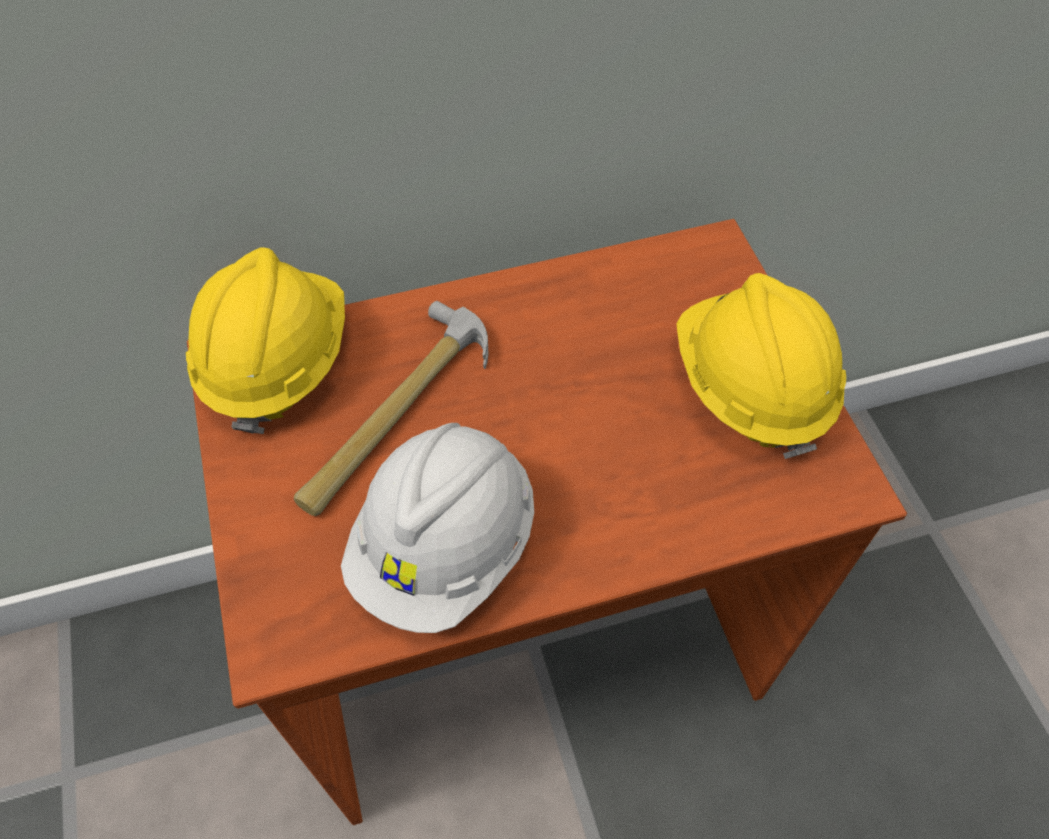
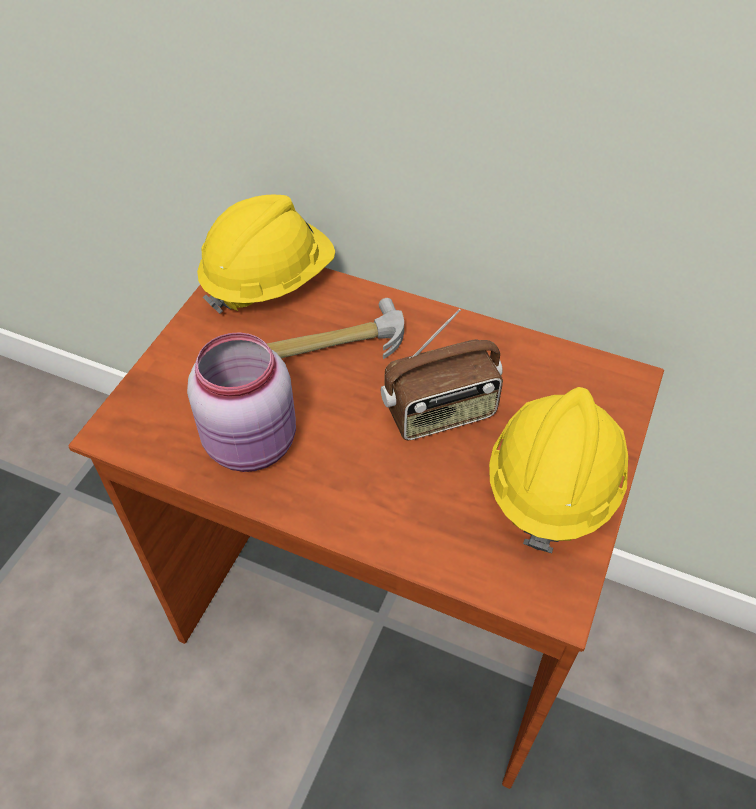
camera: 40 degrees right, 5 degrees down
white hard hat [341,423,534,633] -> pink jar [187,332,296,472]
none -> radio [381,309,503,440]

